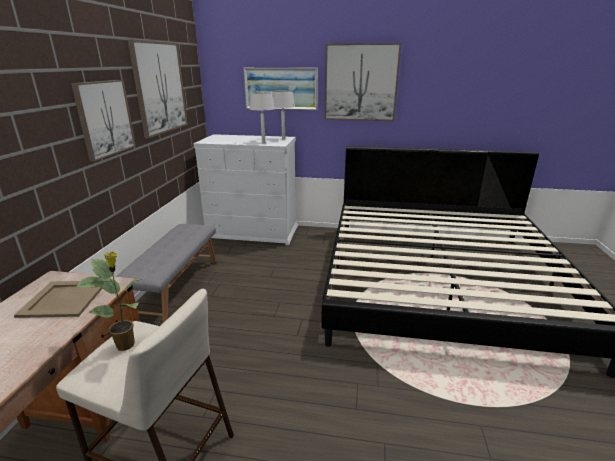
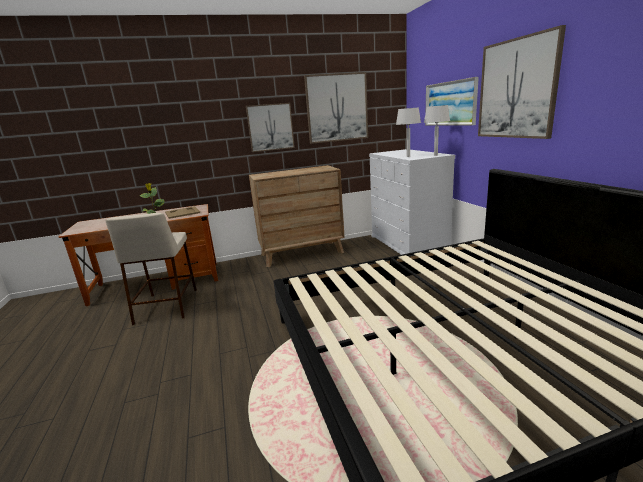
camera: 65 degrees right, 5 degrees down
grey bench [116,224,216,323] -> brown dresser [249,165,345,267]

